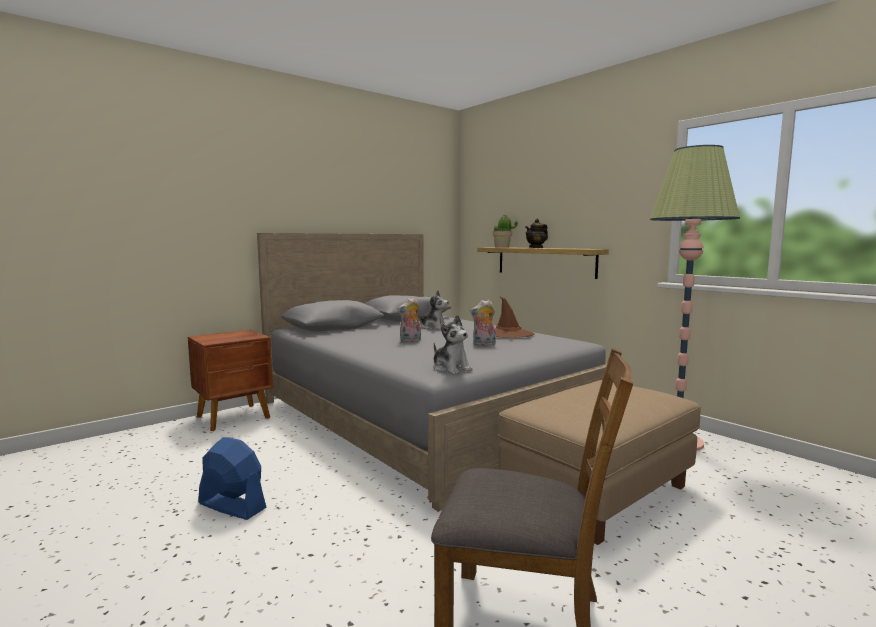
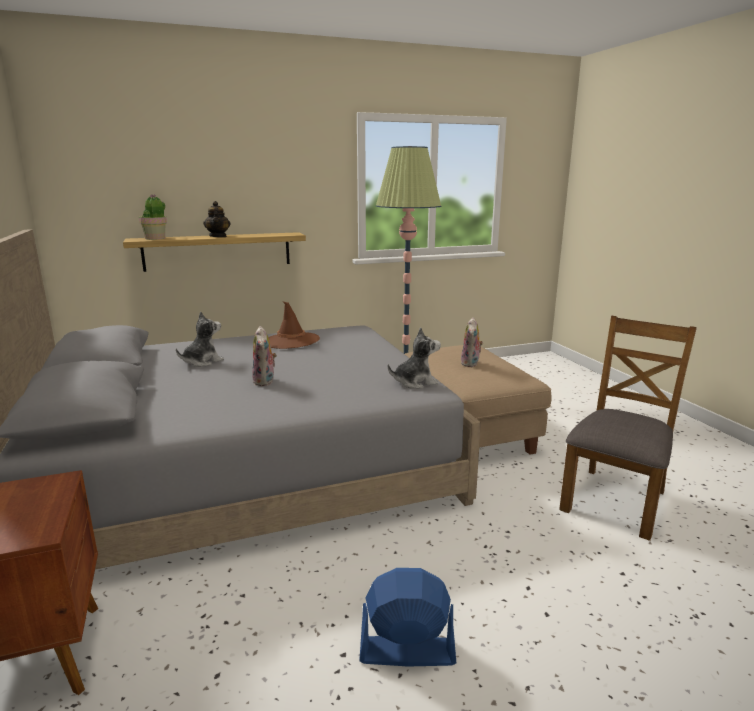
camera: 70 degrees left, 10 degrees up
blue fan [198,437,266,520] -> blue fan turned 45 degrees clockwise [359,568,456,666]
plush toy [470,300,496,346] -> plush toy moved to [461,317,483,367]

